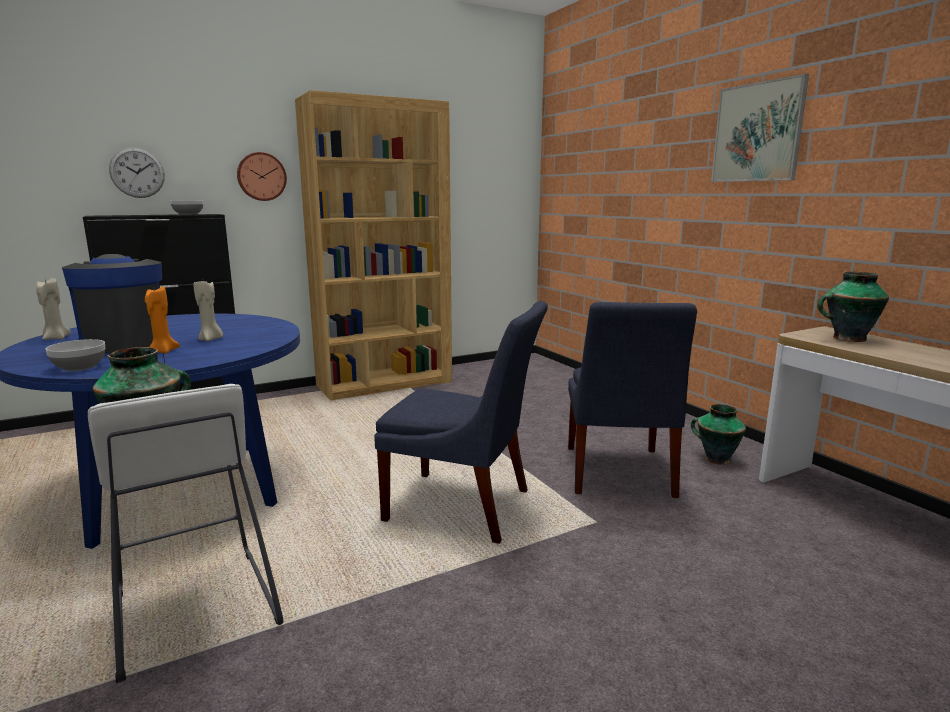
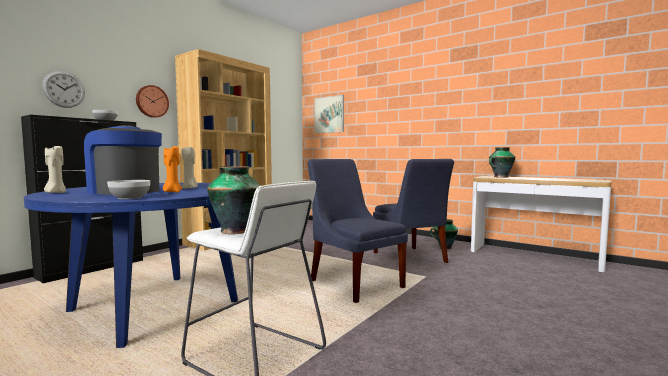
camera: 25 degrees left, 10 degrees down
blue chair [374,301,548,544] -> blue chair turned 120 degrees counterclockwise [307,159,408,303]
picture [711,74,809,182] -> picture moved to [314,95,344,133]

